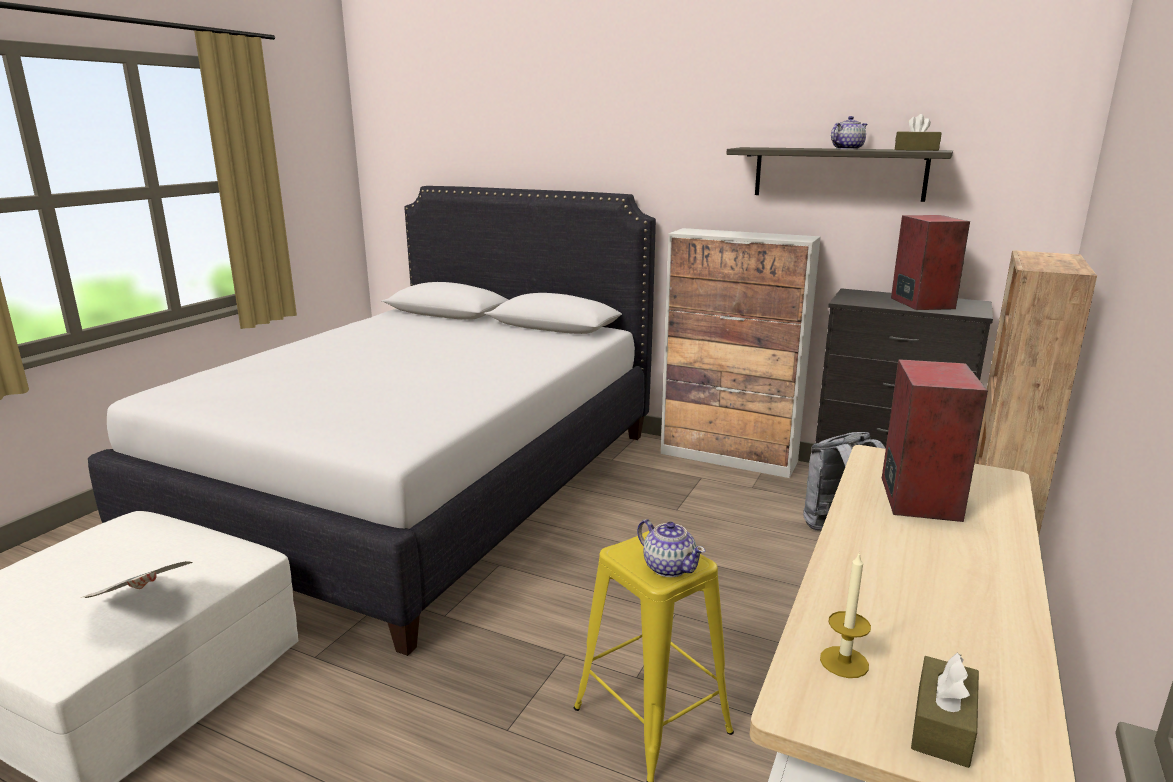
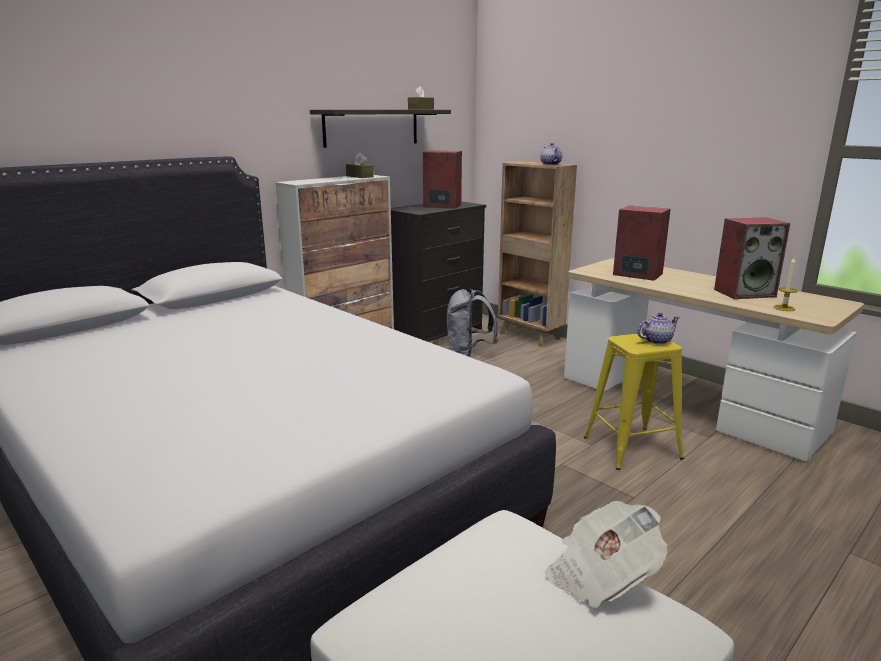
camera: 70 degrees left, 0 degrees up
teapot [831,116,868,150] -> teapot moved to [540,143,562,165]
brown tissue box [911,653,979,768] -> brown tissue box moved to [346,153,374,178]
none -> speaker [714,217,791,299]

